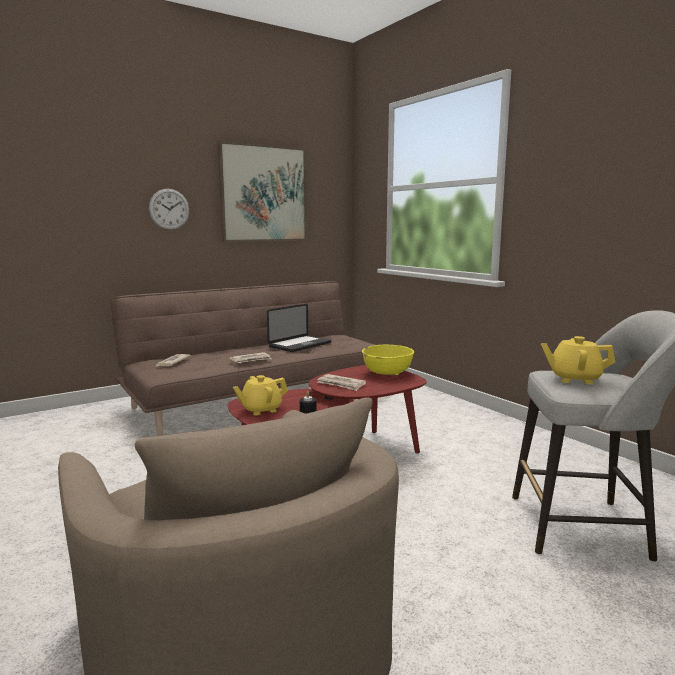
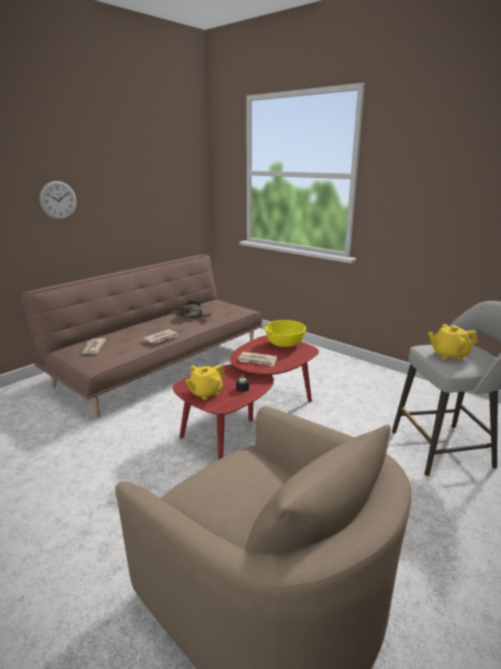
camera: 15 degrees left, 10 degrees up
picture [218,141,307,242] -> none
laptop [267,304,331,352] -> black hat [172,300,212,319]

